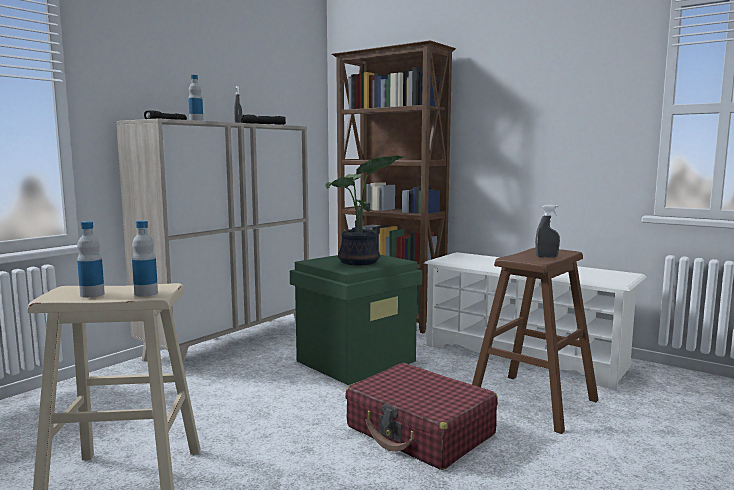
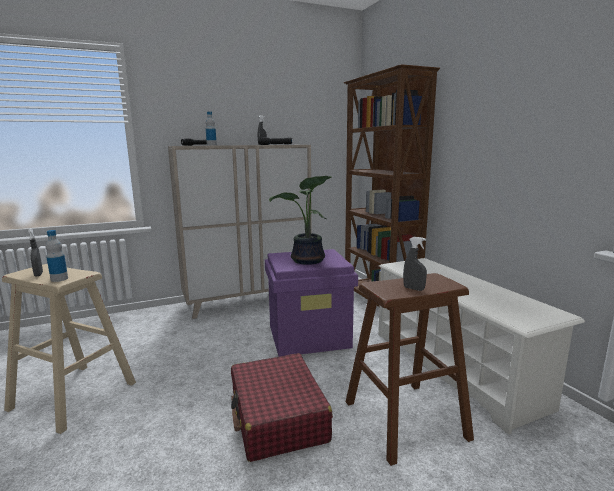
camera: 30 degrees right, 5 degrees up
bottle [77,221,105,298] -> grey spray bottle [28,228,43,277]
green storage box [290,255,422,385] -> purple storage box [265,249,358,357]

